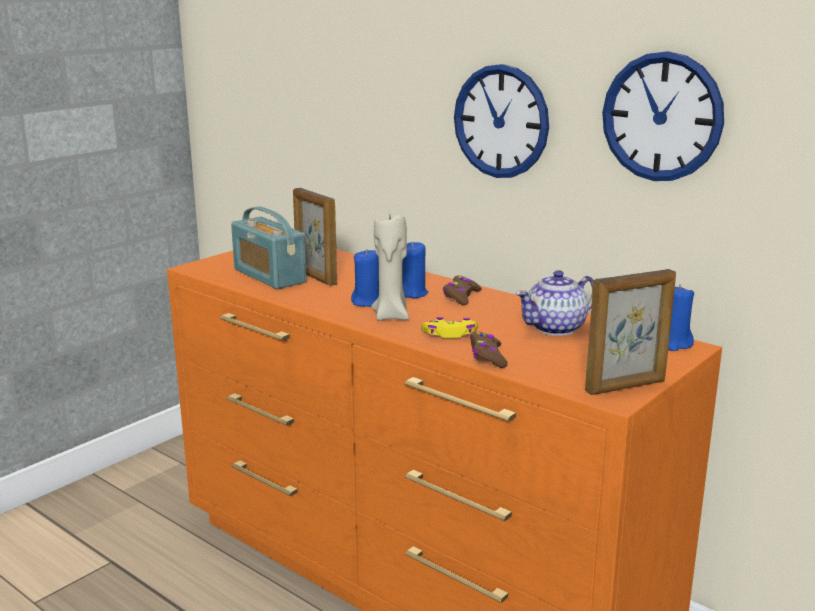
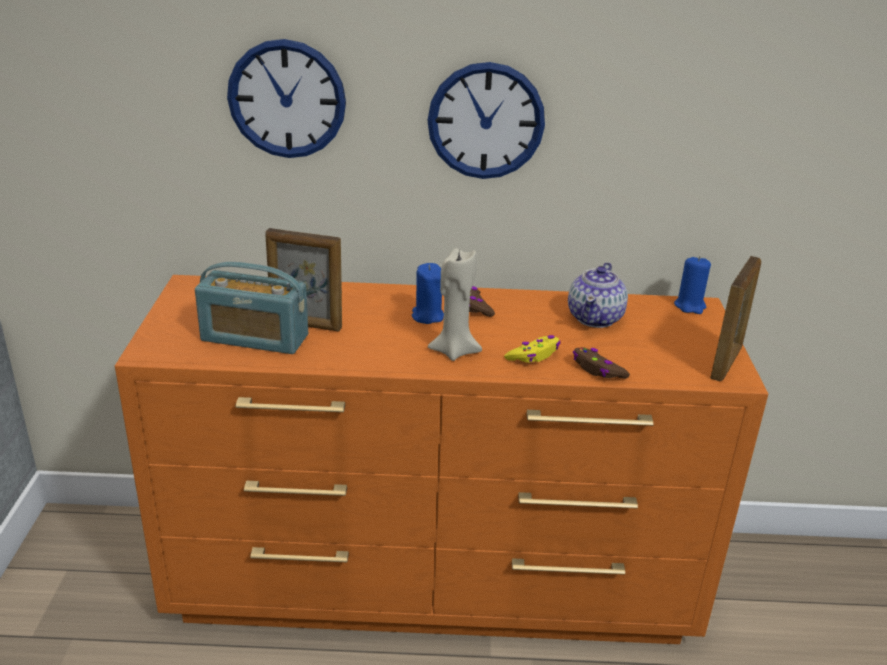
camera: 40 degrees left, 10 degrees up
blue candle [351,249,379,307] -> none
wall clock [602,51,724,181] -> wall clock moved to [227,39,346,158]

